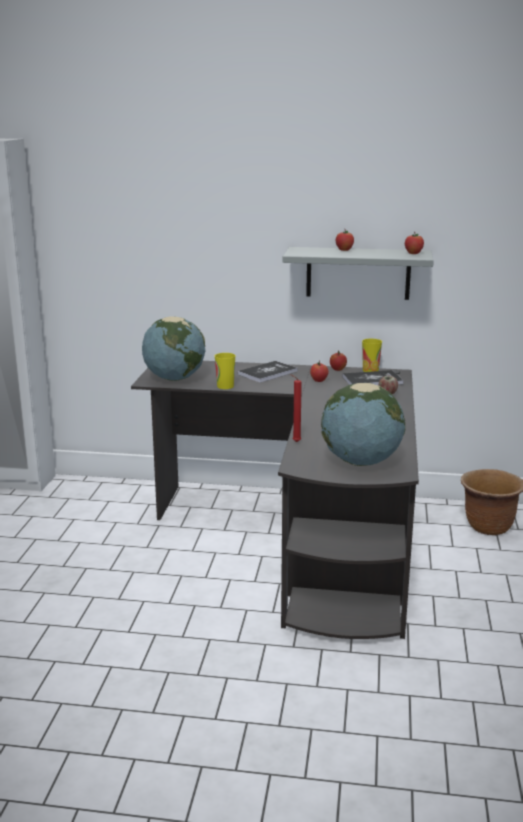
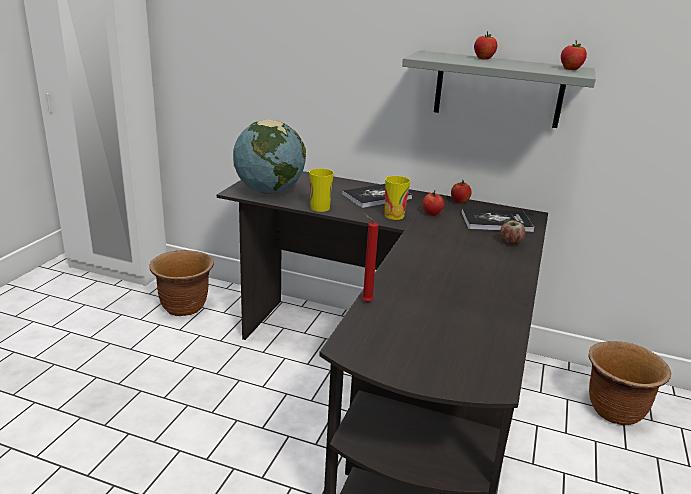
camera: 10 degrees right, 5 degrees up
globe [321,383,405,466] -> none
cup [362,339,382,372] -> cup moved to [385,176,410,220]
none -> brown planter [149,250,214,316]

